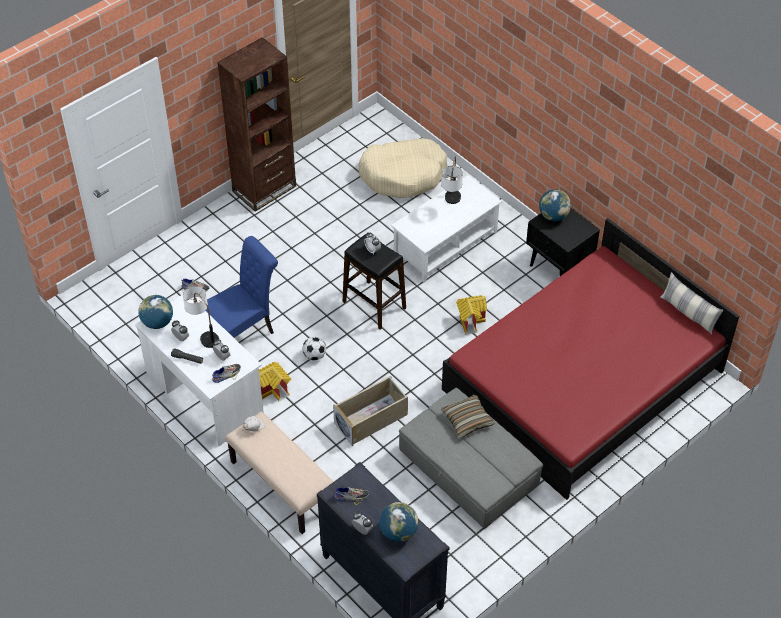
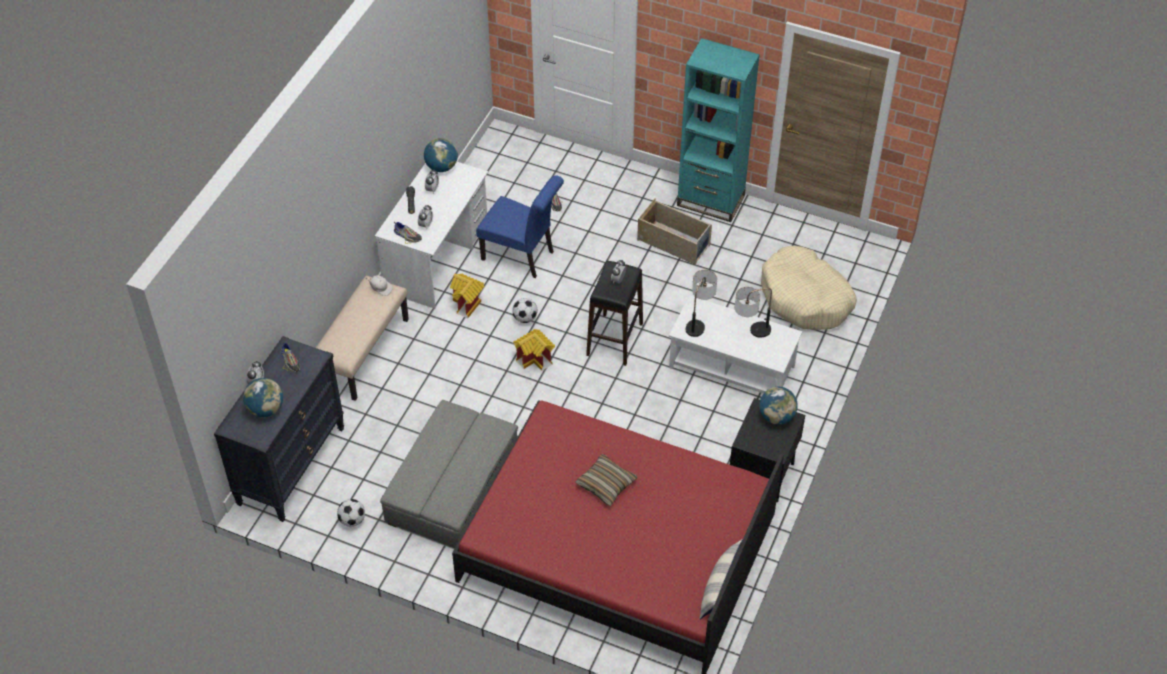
camera: 65 degrees right, 0 degrees up
table lamp [183,286,219,348] -> table lamp moved to [686,270,717,337]
brown bookcase [217,37,296,212] -> turquoise bookcase [677,38,760,222]
beige storage box [333,376,408,446] -> beige storage box moved to [637,199,712,265]
pillow [441,395,495,437] -> pillow moved to [575,454,638,506]
toy house [456,295,487,335] -> toy house moved to [513,329,555,371]
none -> football [337,499,365,527]

